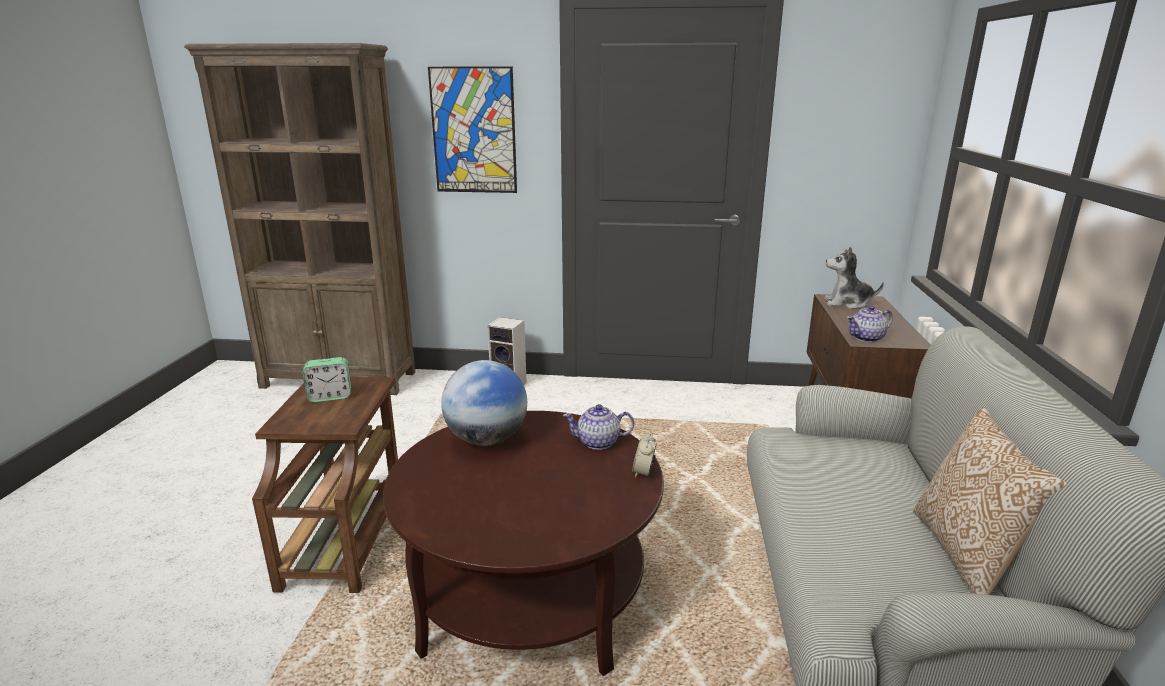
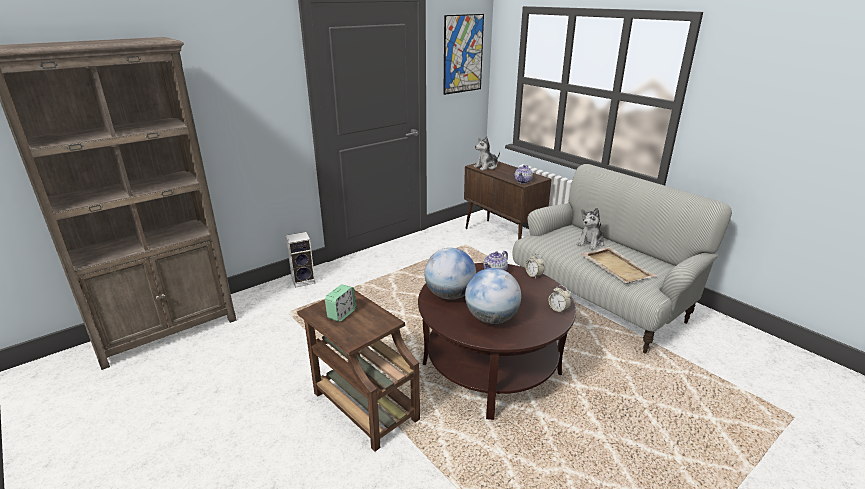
camera: 45 degrees left, 5 degrees up
picture [428,67,517,193] -> picture moved to [443,14,484,95]
pillow [913,408,1066,595] -> none
none -> globe [465,268,521,324]
none -> alarm clock [548,285,571,314]
none -> plush toy [577,208,604,250]
none -> beige tray [580,247,657,283]

